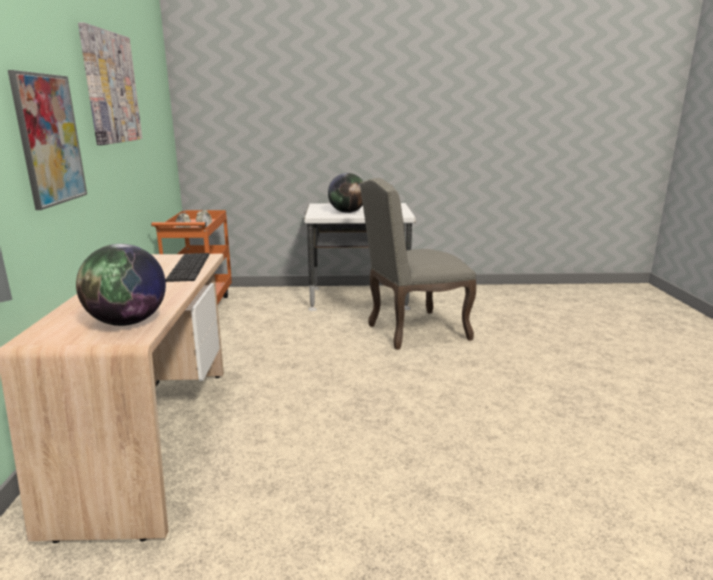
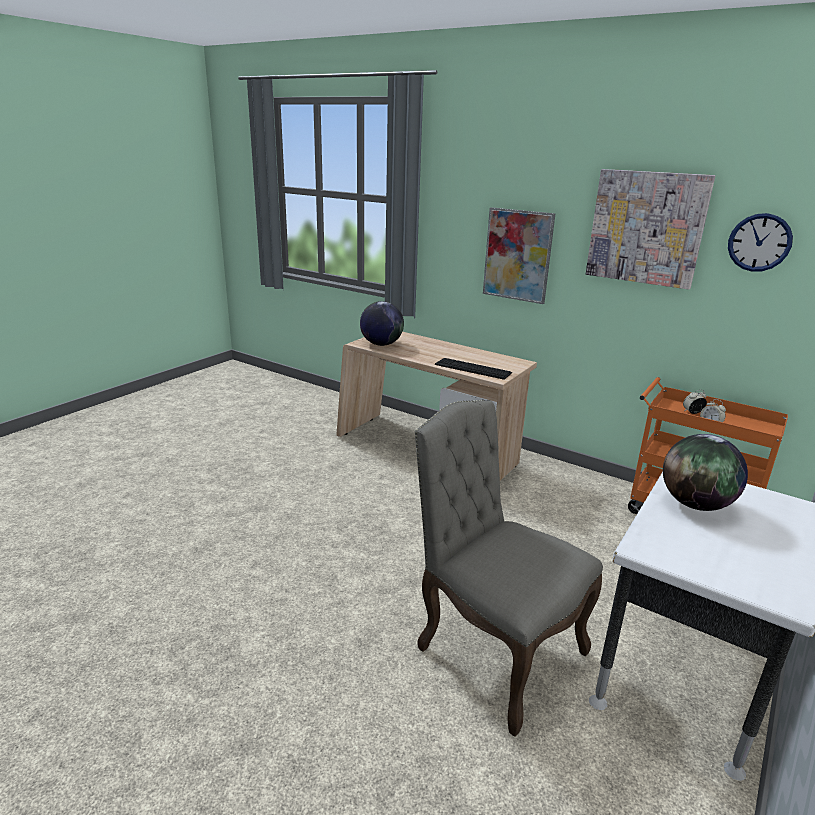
camera: 125 degrees right, 5 degrees up
grey chair [360,178,476,350] -> grey chair turned 60 degrees counterclockwise [415,400,603,737]
none -> wall clock [728,213,793,272]

